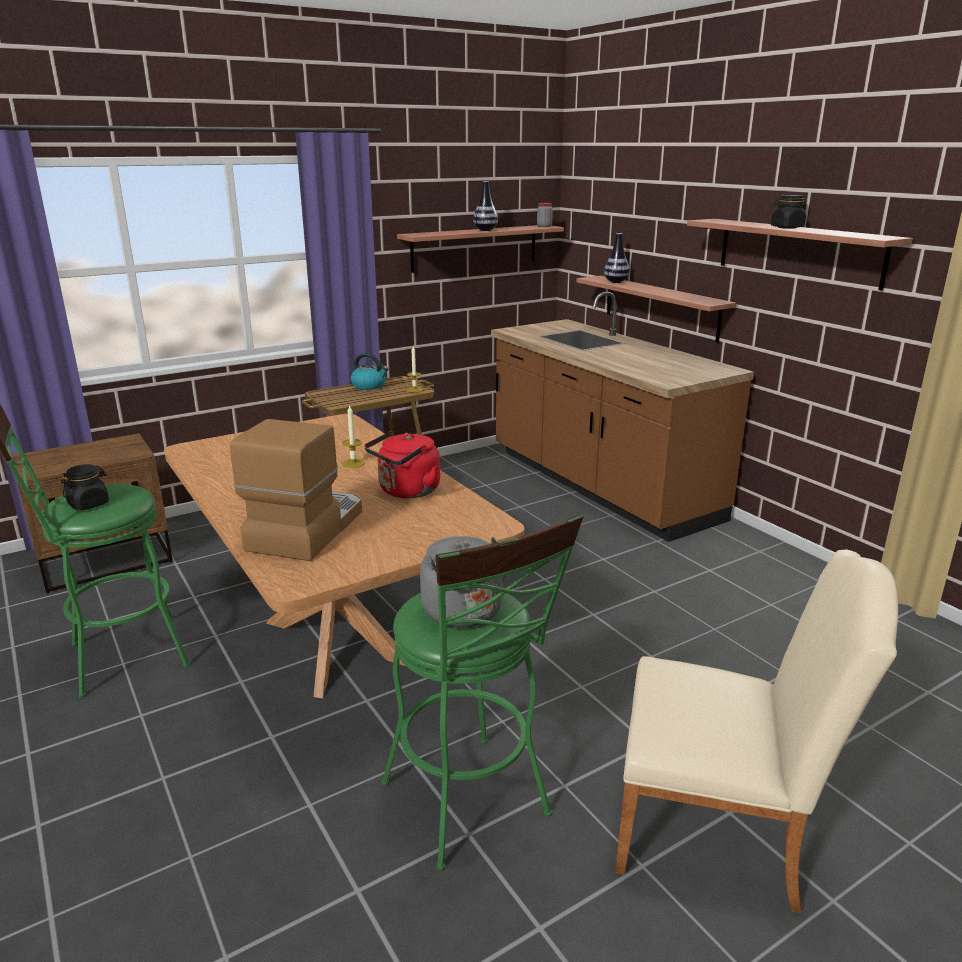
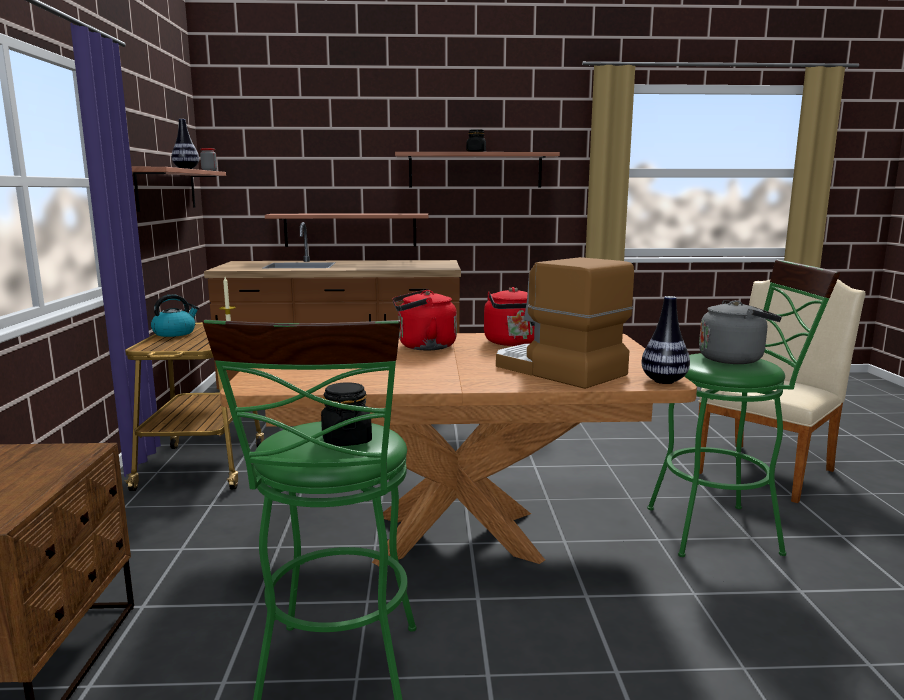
camera: 60 degrees left, 10 degrees down
candle [342,404,365,468] -> red kettle [392,290,457,351]
vase [604,233,630,283] -> vase moved to [642,296,690,384]

